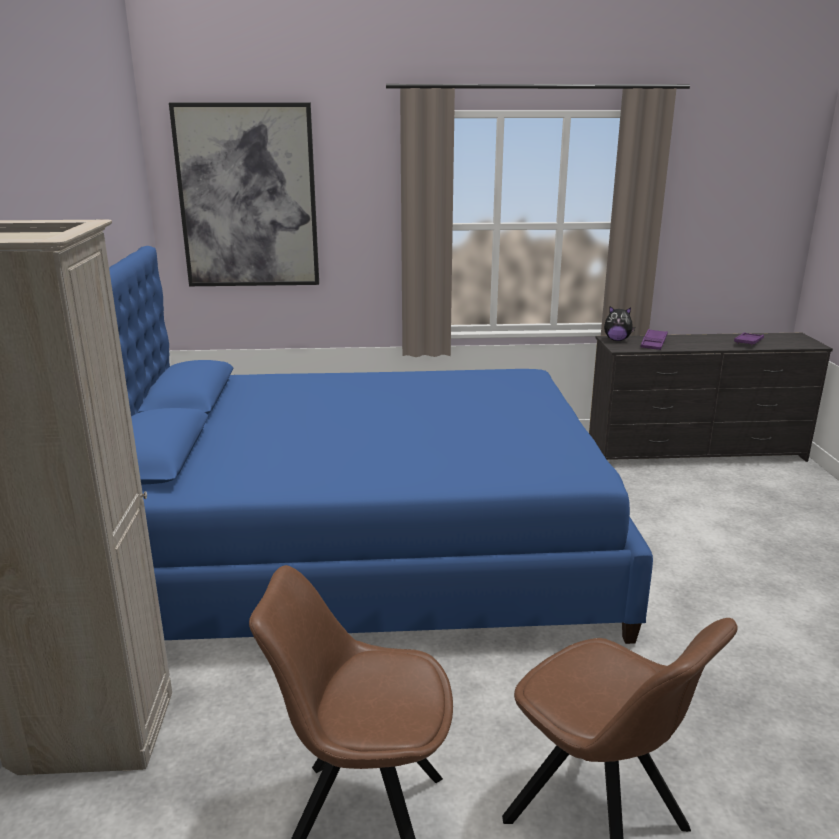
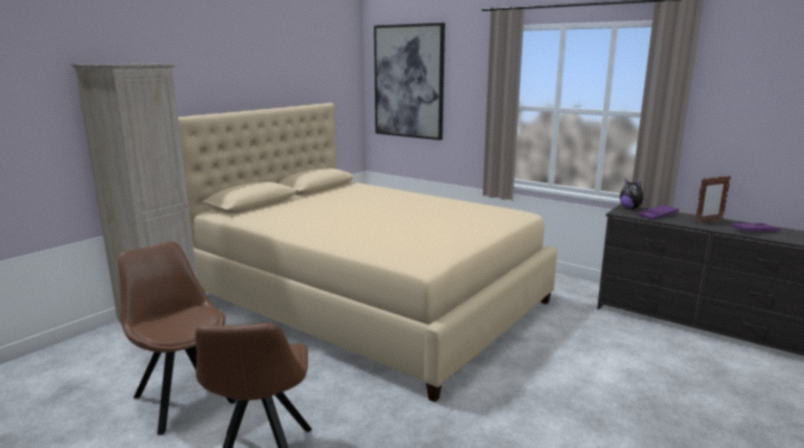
camera: 40 degrees right, 5 degrees down
blue bed [109,246,653,644] -> beige bed [178,103,557,402]
none -> picture frame [695,175,731,224]

